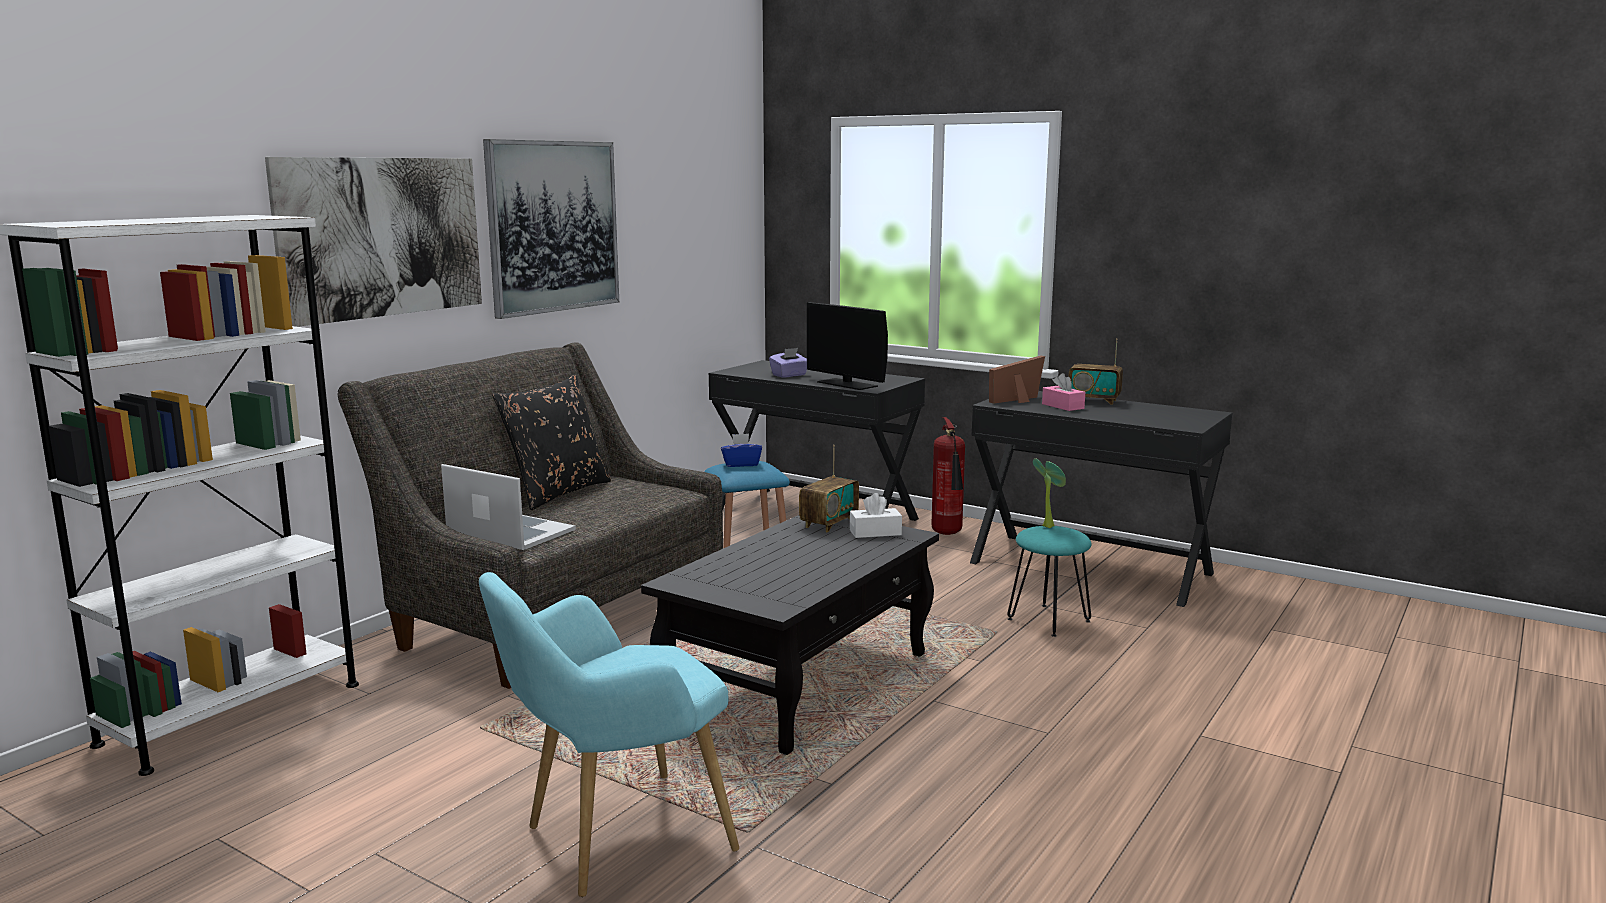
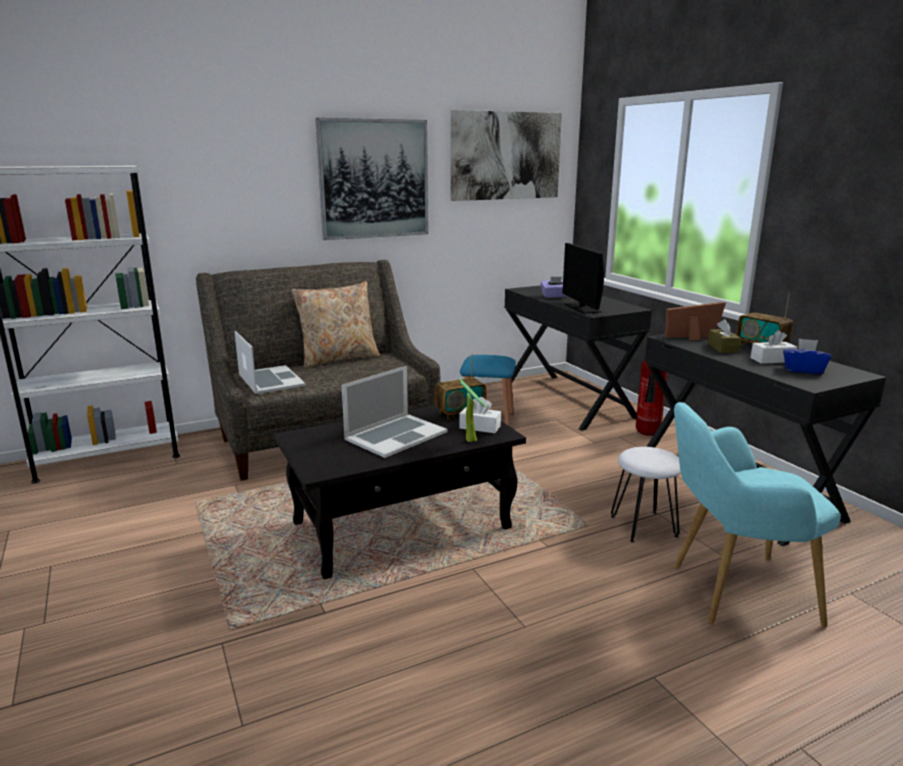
camera: 30 degrees right, 5 degrees up
picture [265,157,482,327] -> picture moved to [451,110,562,201]
turquoise armchair [479,572,739,897] -> turquoise armchair moved to [674,402,841,627]
black pillow [492,374,611,510] -> beige pillow [291,281,380,368]
blue tissue box [721,433,762,467] -> blue tissue box moved to [783,339,831,374]
turquoise stool [1007,526,1092,637] -> white stool [611,447,681,542]
potted plant [1033,459,1066,528] -> potted plant moved to [458,378,486,442]
pink tissue box [1042,373,1085,411] -> brown tissue box [708,319,741,353]
none -> laptop [342,366,447,458]
none -> white tissue box [751,330,797,364]

